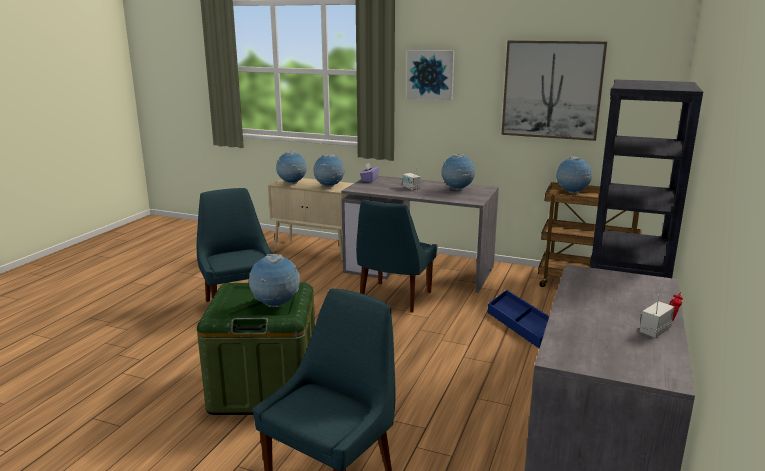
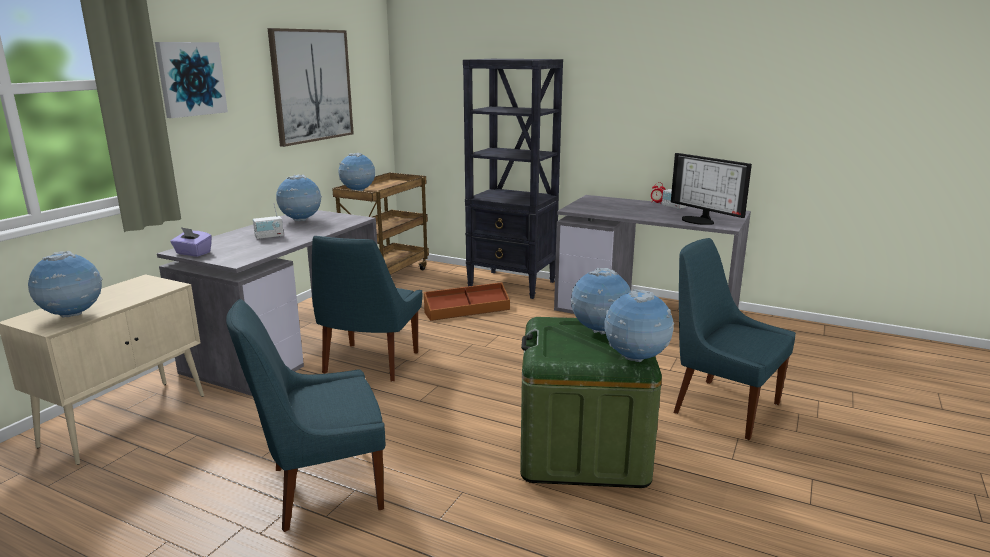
camera: 85 degrees left, 0 degrees up
globe [313,154,345,187] -> globe moved to [604,289,674,362]
blue chair [356,199,437,312] -> blue chair turned 75 degrees clockwise [312,236,422,382]
blue storage box [488,290,549,349] -> brown storage box [424,282,510,321]
none -> monitor [671,153,752,225]

